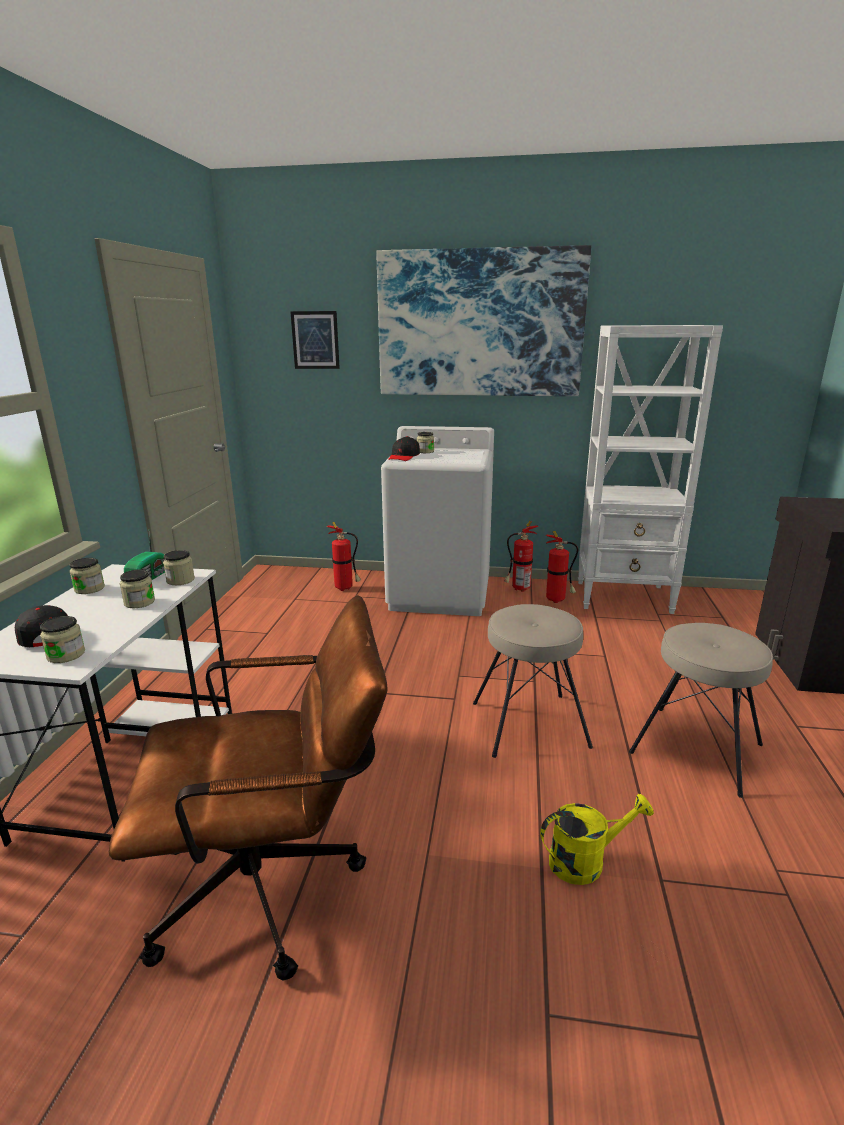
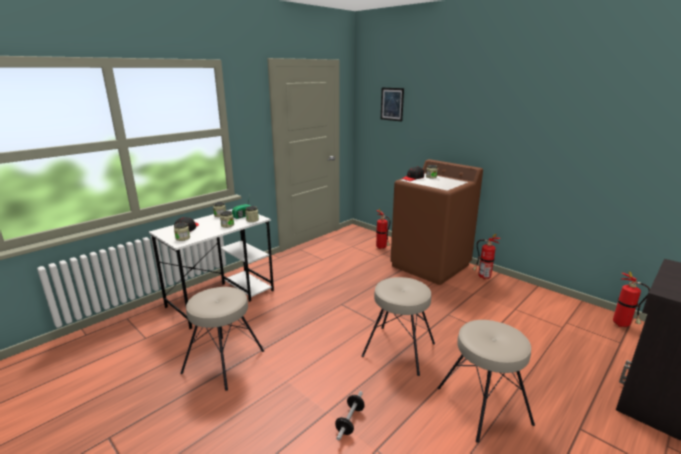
camera: 35 degrees right, 0 degrees up
brown office chair [109,595,388,981] -> beige stool [180,287,264,391]
picture [376,245,591,396] -> none
white washing machine [381,426,494,616] -> brown washing machine [390,159,483,285]
yellow watering can [540,794,654,885] -> dumbbell [335,391,365,440]
fire extinguisher [546,531,578,603] -> fire extinguisher moved to [613,272,650,327]
white bookcase [578,325,723,614] -> none

